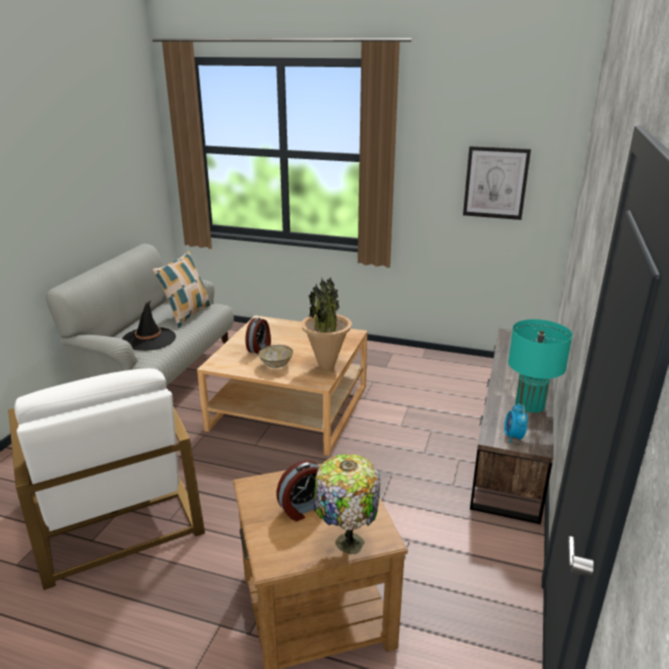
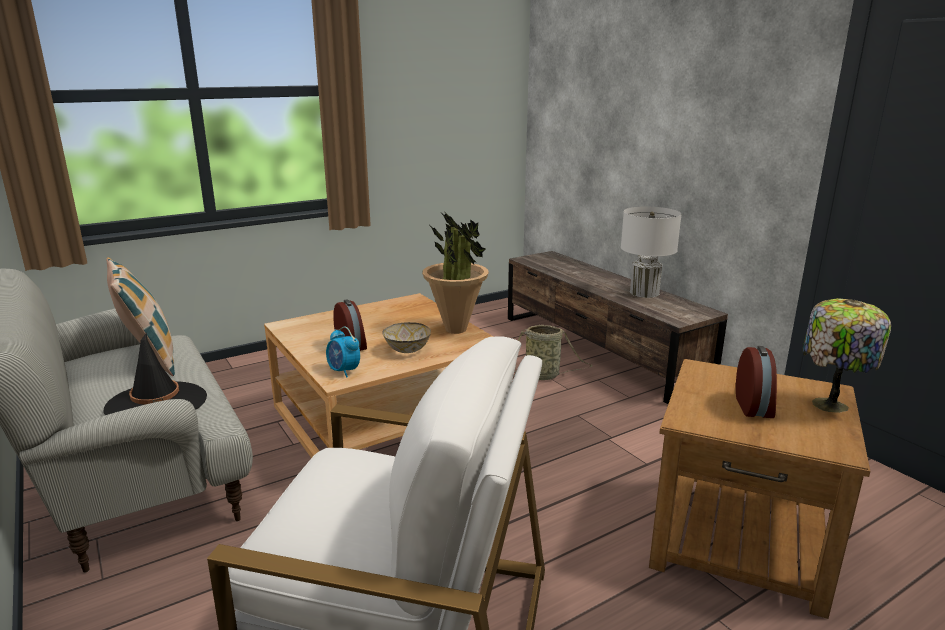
camera: 50 degrees left, 5 degrees down
picture [463,146,531,220] -> none
alarm clock [504,403,528,443] -> alarm clock moved to [326,327,360,378]
turquoise table lamp [508,319,572,413] -> white table lamp [621,207,682,298]
none -> basket [513,325,593,380]

